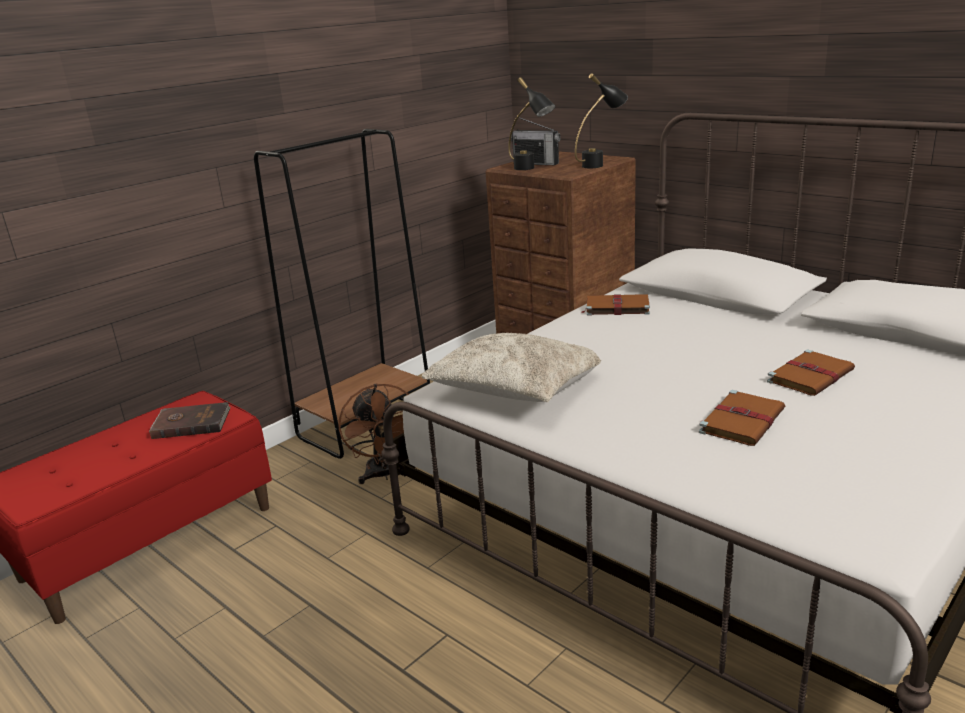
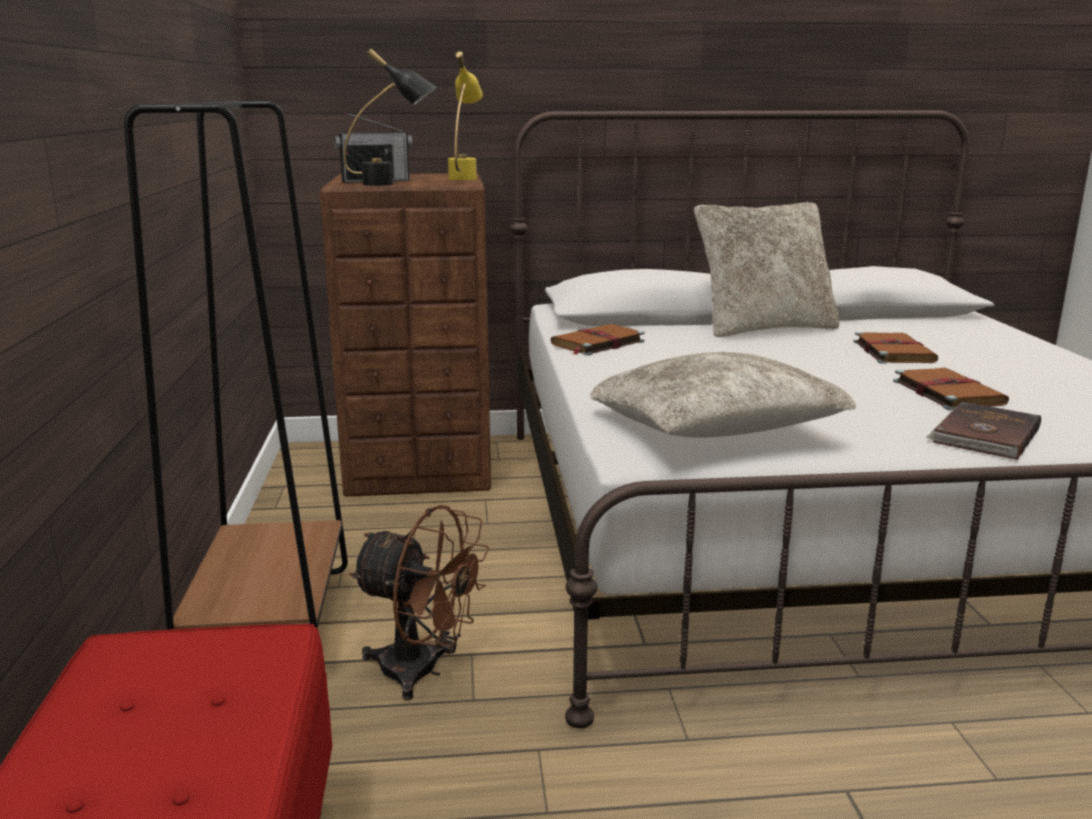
camera: 50 degrees left, 5 degrees down
brown book [149,402,230,439] -> brown book moved to [926,402,1041,460]
black table lamp [575,73,628,168] -> yellow table lamp [448,51,483,180]
none -> beige pillow [694,202,840,337]

